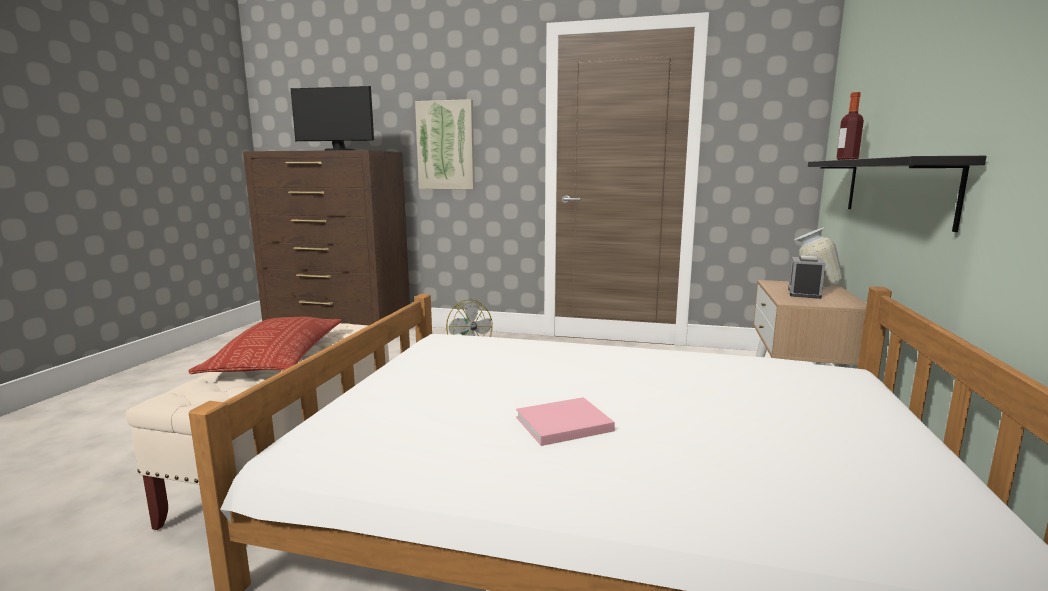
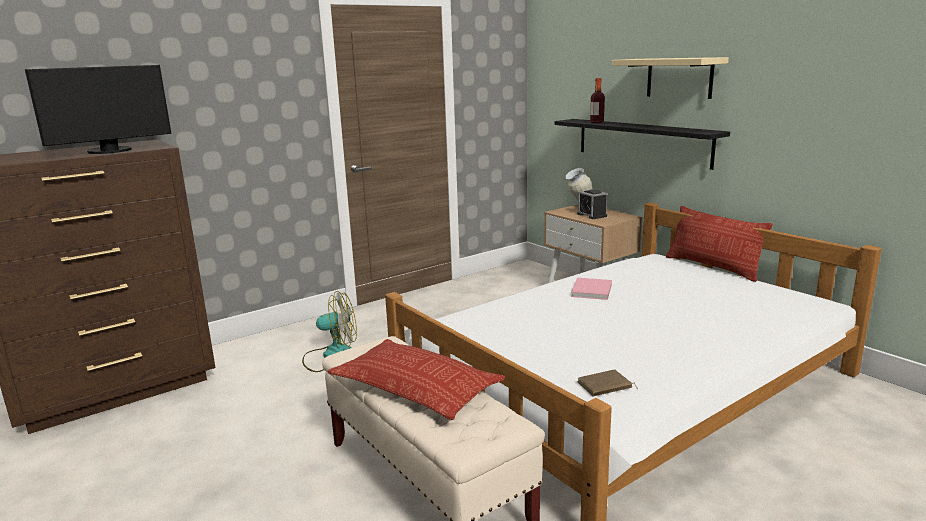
camera: 50 degrees left, 5 degrees up
picture [415,99,475,189] -> none
pink book [516,397,615,446] -> pink book moved to [571,278,612,300]
none -> brown book [578,369,638,396]
none -> beige shelf [612,57,729,99]
none -> pillow [666,206,773,282]

